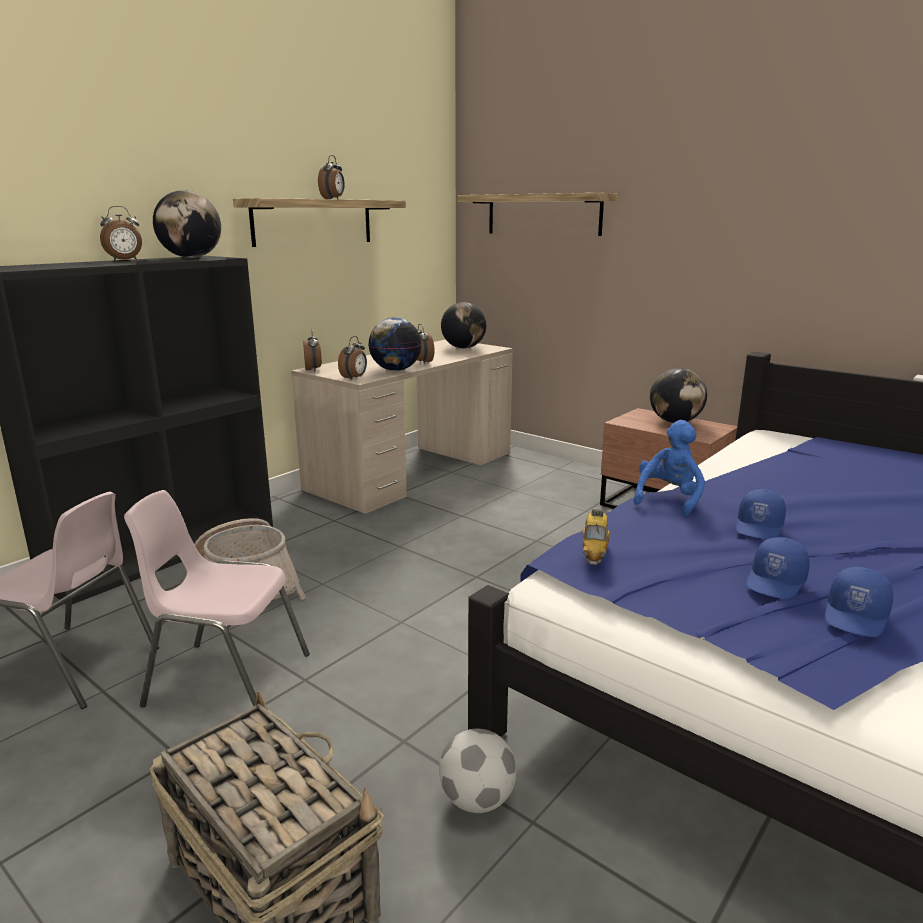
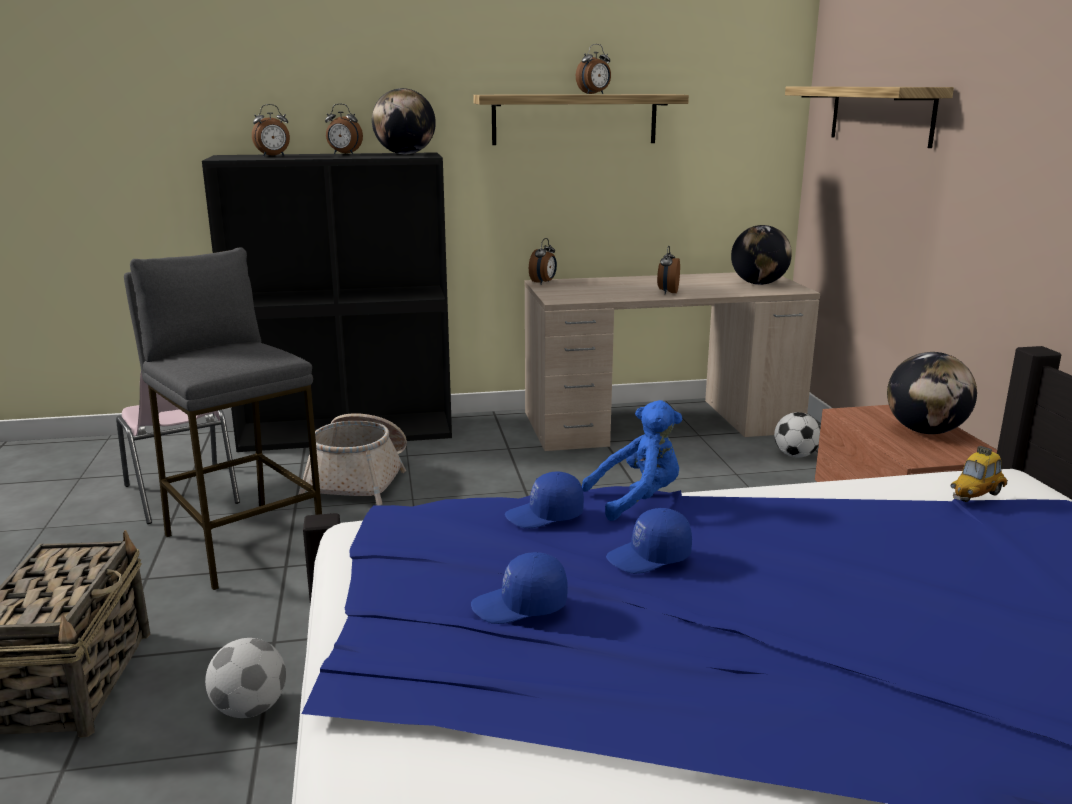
camera: 40 degrees right, 0 degrees up
pink chair [124,490,310,707] -> grey stool [124,247,322,590]
alarm clock [338,336,367,380] -> alarm clock moved to [252,104,290,156]
globe [369,317,422,371] -> none
toy car [582,509,610,565] -> toy car moved to [950,446,1008,502]
blue cap [825,567,893,637] -> blue cap moved to [505,471,584,528]
none -> football [774,412,820,458]

